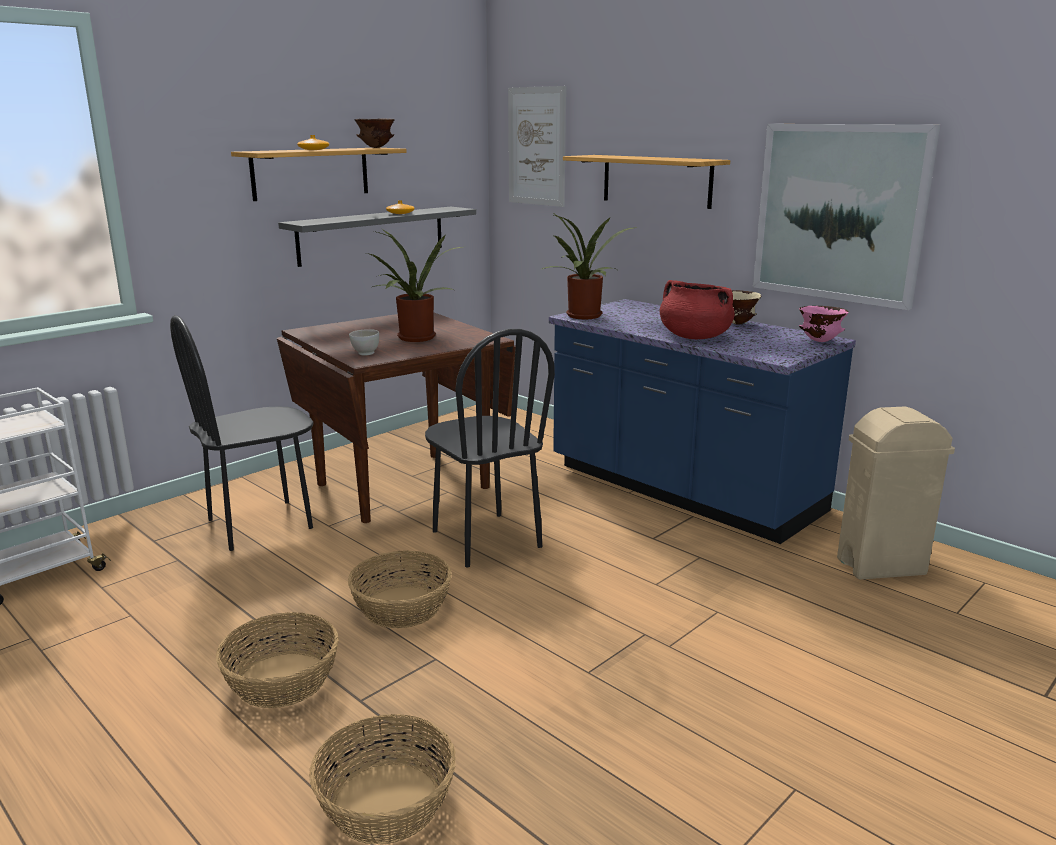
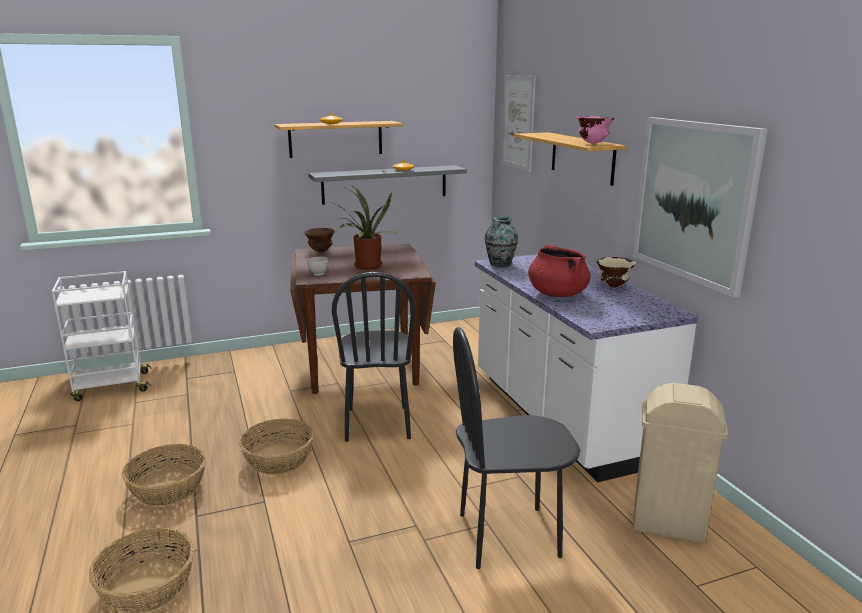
camera: 25 degrees right, 0 degrees up
black chair [170,315,313,551] -> black chair moved to [453,327,581,569]
brown bowl [354,119,395,148] -> brown bowl moved to [304,228,335,252]
potted plant [540,214,637,319] -> vase [485,216,518,267]
blue counter [549,299,856,544] -> white counter [475,254,698,482]
pink bowl [799,306,849,342] -> pink bowl moved to [576,116,614,144]

